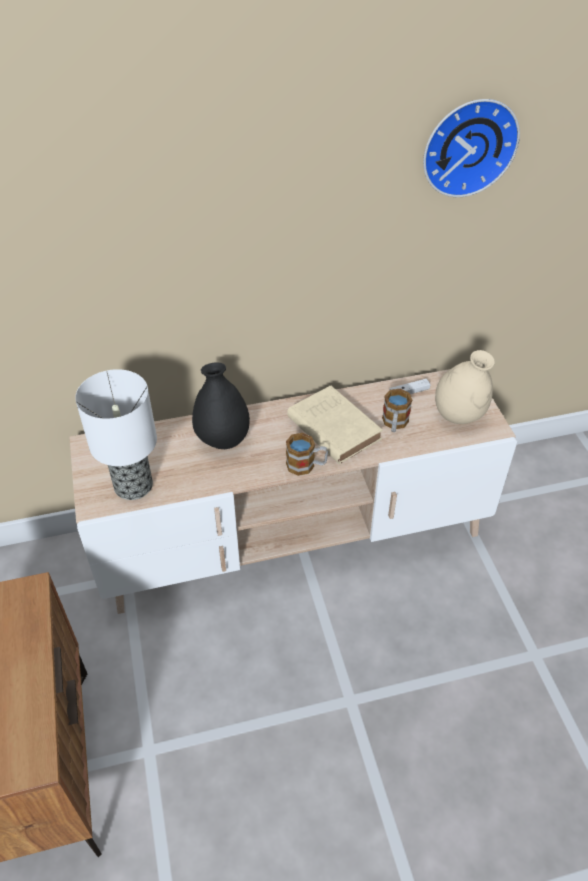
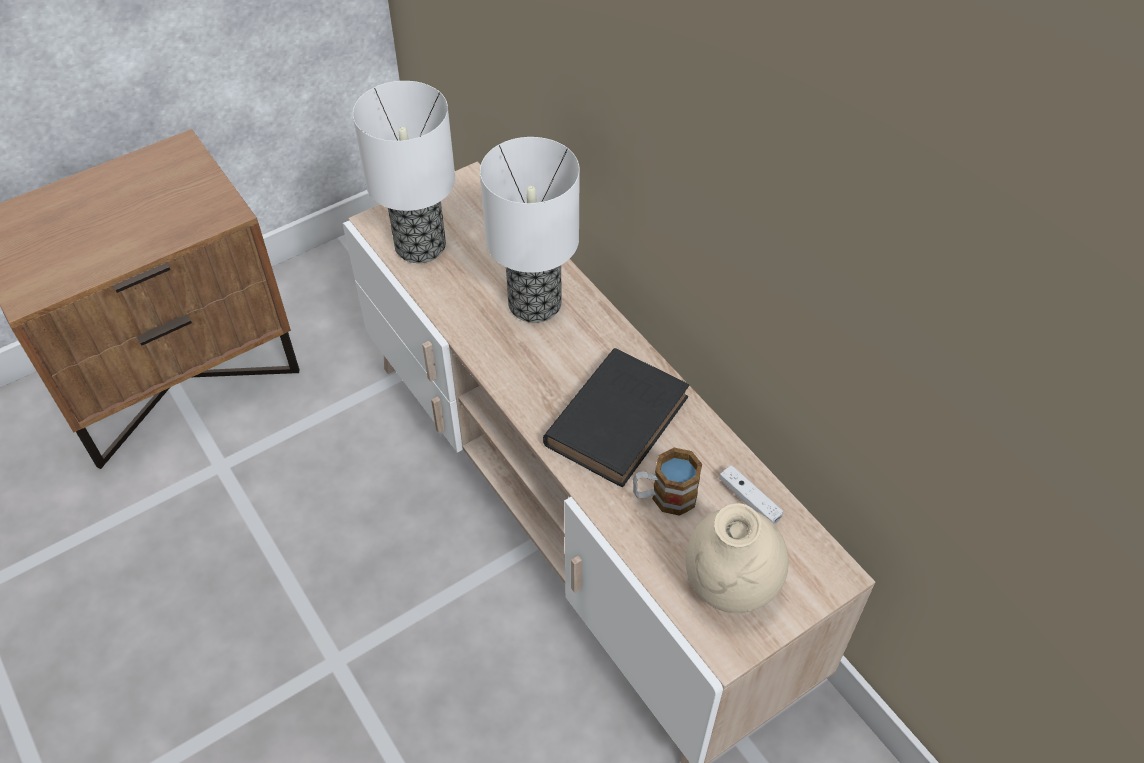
camera: 70 degrees right, 5 degrees up
black vase [192,362,250,449] -> table lamp [480,137,580,323]
mug [286,433,328,476] -> none
beige book [287,386,383,464] -> black book [543,348,690,487]
wall clock [423,99,520,197] -> none

